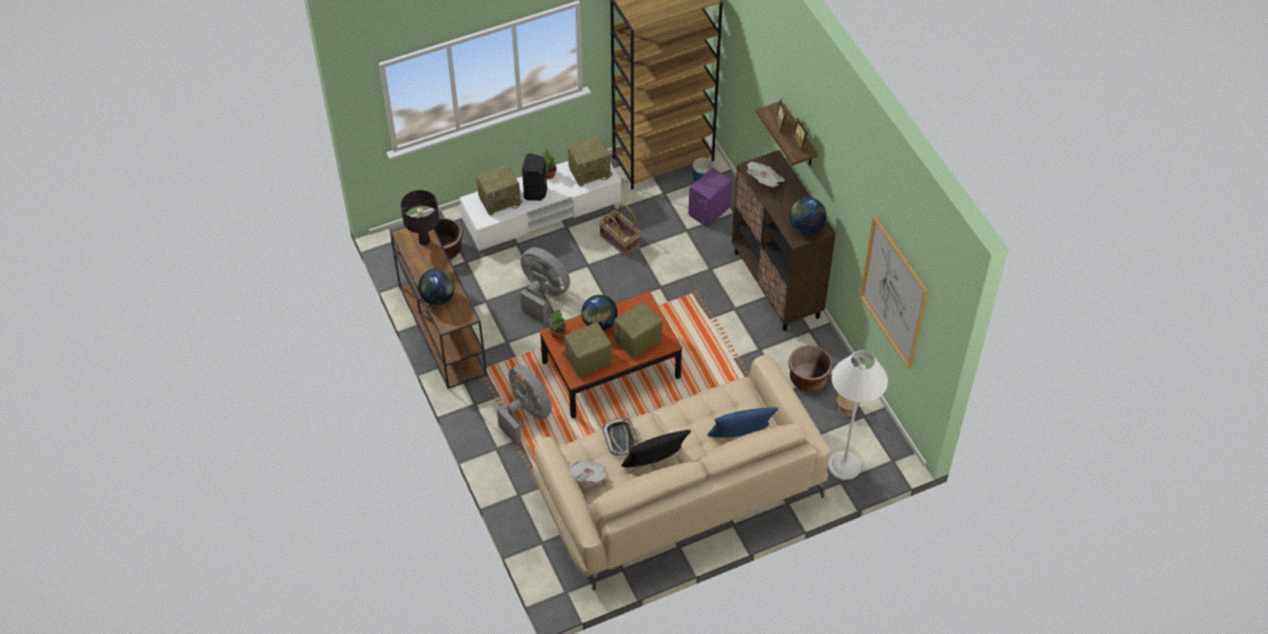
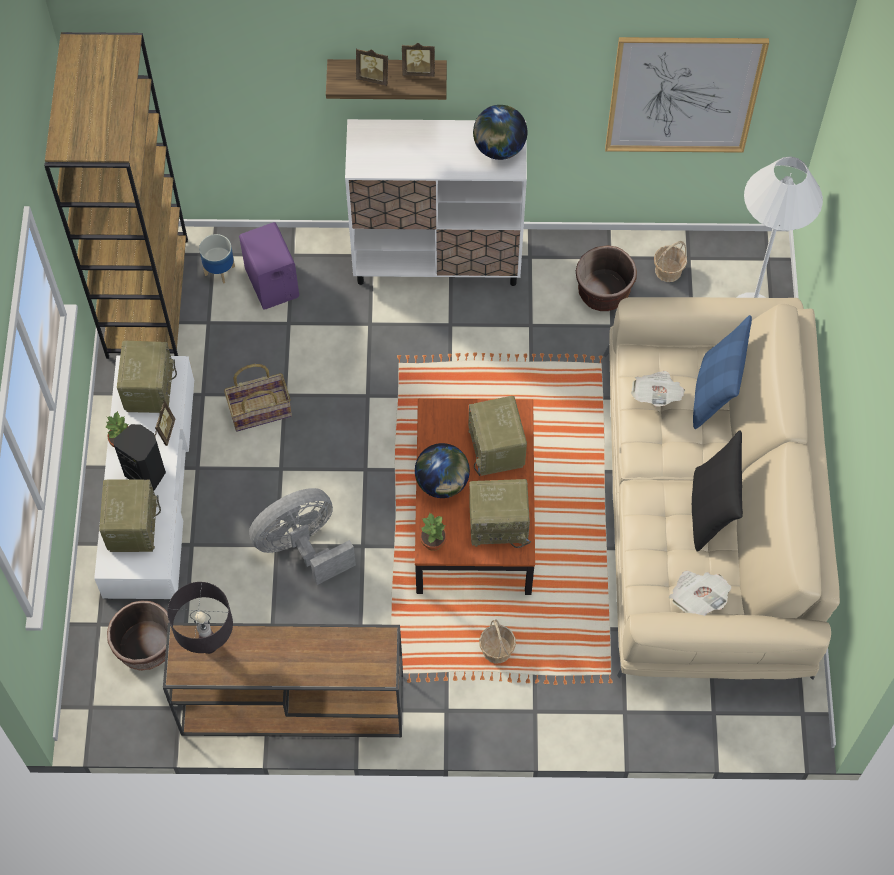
camera: 65 degrees left, 10 degrees up
globe [418,268,455,305] -> none
grey fan [497,365,552,446] -> basket [479,619,516,664]
radio [563,322,612,378] -> radio turned 90 degrees counterclockwise [469,479,531,548]
tray [602,417,639,456] -> none
brown cabinet [732,150,836,331] -> white cabinet [345,119,527,286]
newspaper [747,162,785,188] -> newspaper moved to [631,371,685,407]
none -> picture frame [155,400,175,446]

